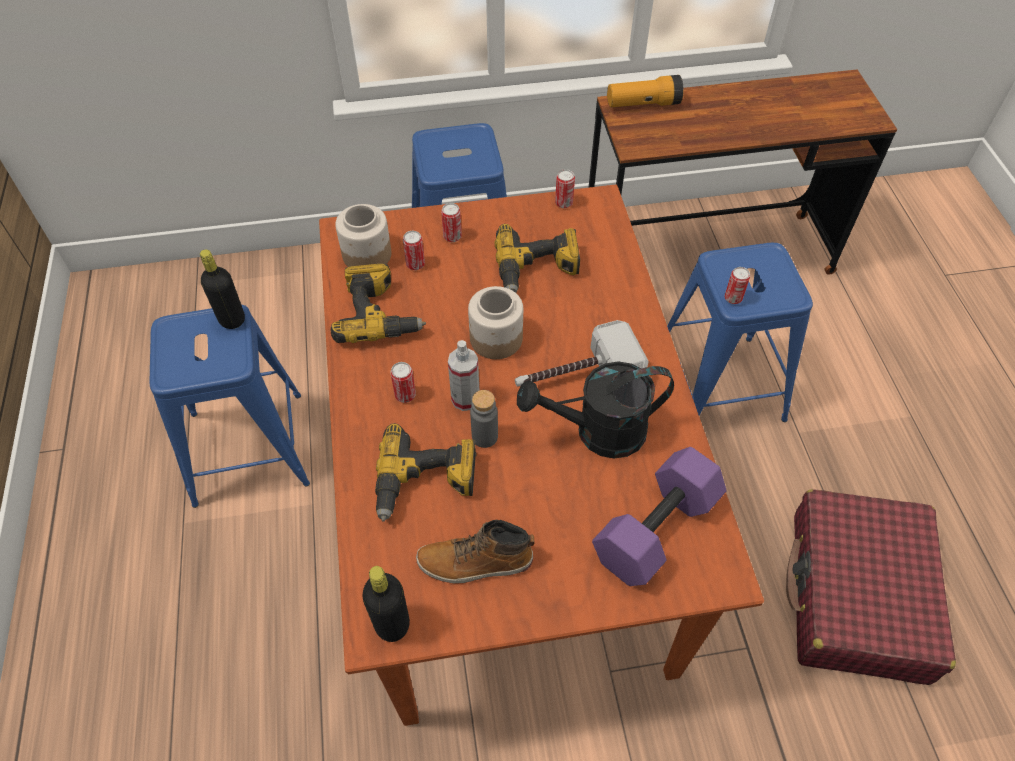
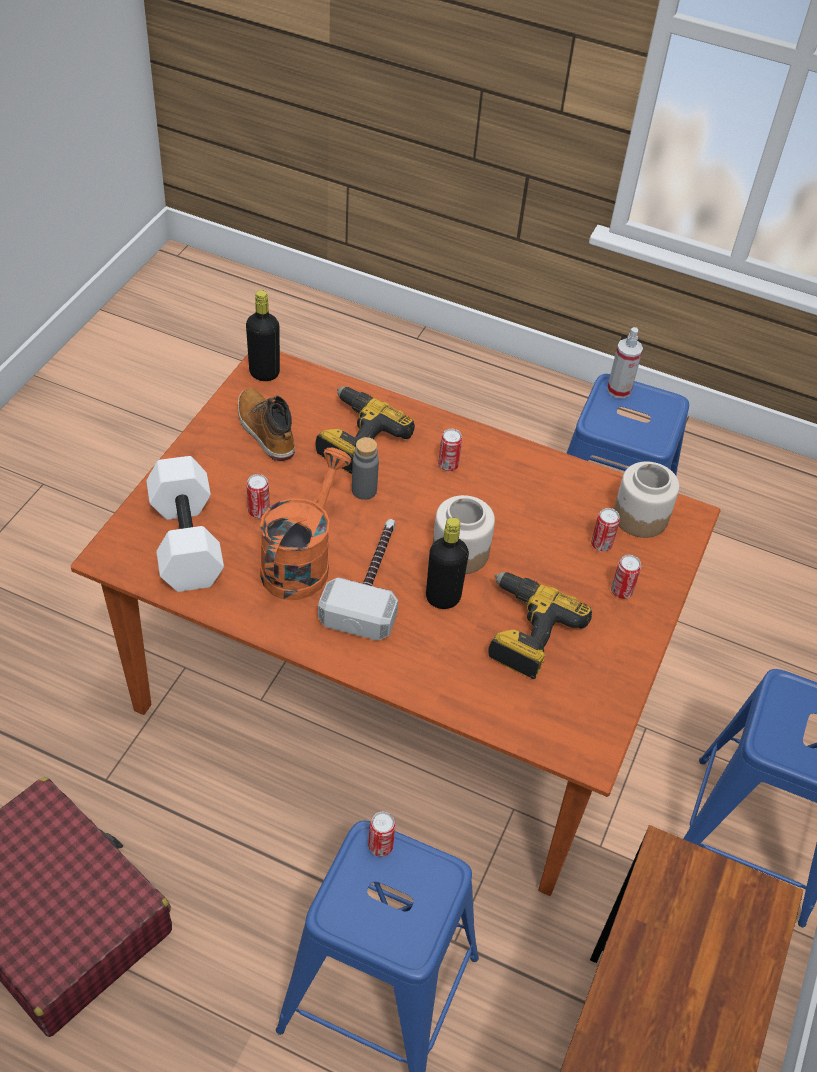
camera: 120 degrees right, 5 degrees down
black bottle [200,249,245,329] -> black bottle moved to [426,518,469,609]
power drill [331,264,426,343] -> none
boot [416,520,535,583] -> boot turned 60 degrees counterclockwise [238,388,295,461]
spray bottle [448,340,479,411] -> spray bottle moved to [607,327,643,399]
black watering can [517,362,674,458] -> orange watering can [260,448,352,600]
can [555,169,575,208] -> can moved to [246,474,270,518]
purple dumbbell [592,447,727,586] -> white dumbbell [146,456,224,592]
flashlight [607,75,683,107] -> none

